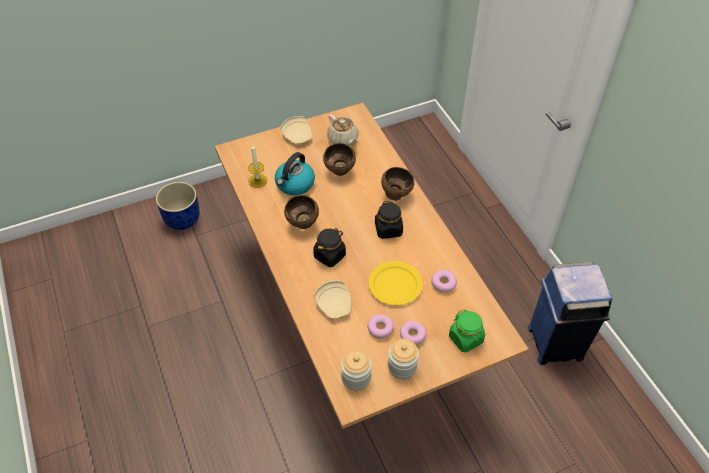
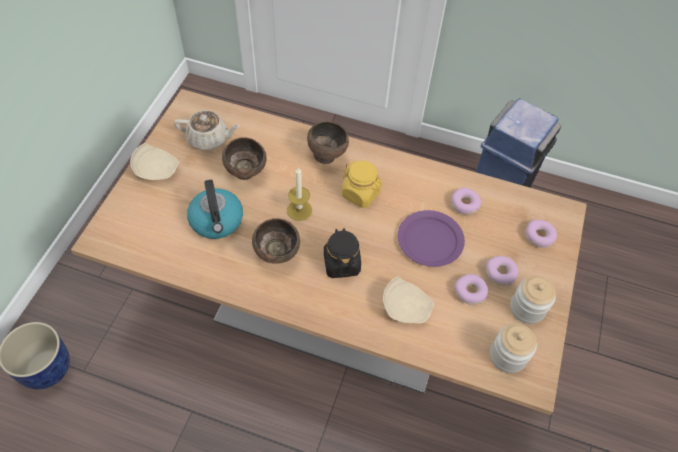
camera: 50 degrees left, 5 degrees up
candle [248,144,267,188] -> candle moved to [287,168,312,221]
yellow plate [368,261,423,306] -> purple plate [398,210,465,267]
black jar [375,201,403,239] -> yellow jar [342,161,383,208]
green jar [449,309,485,352] -> donut [525,220,557,248]

